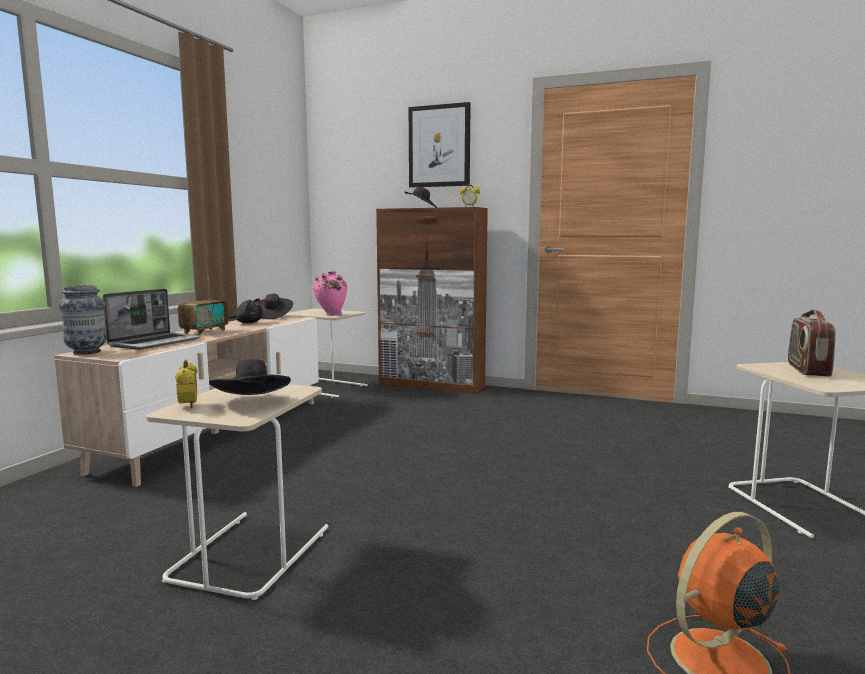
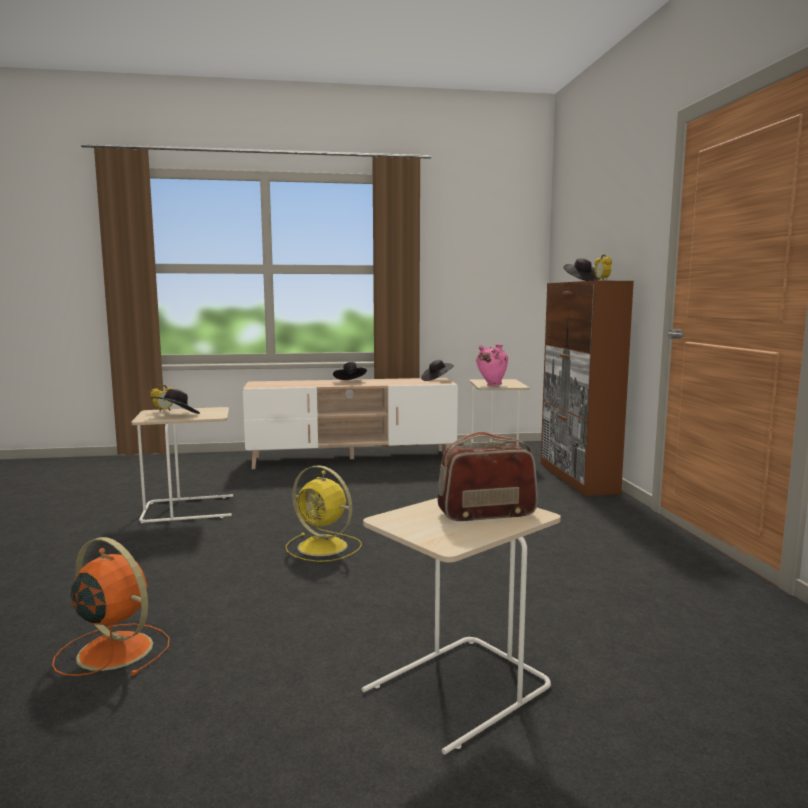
camera: 60 degrees right, 0 degrees up
vase [59,285,107,355] -> none
laptop [103,289,201,350] -> none
radio [178,276,229,335] -> black hat [333,362,367,380]
black plush toy [228,298,263,323] -> none
picture [409,102,471,188] -> none
none -> yellow fan [286,465,362,562]

